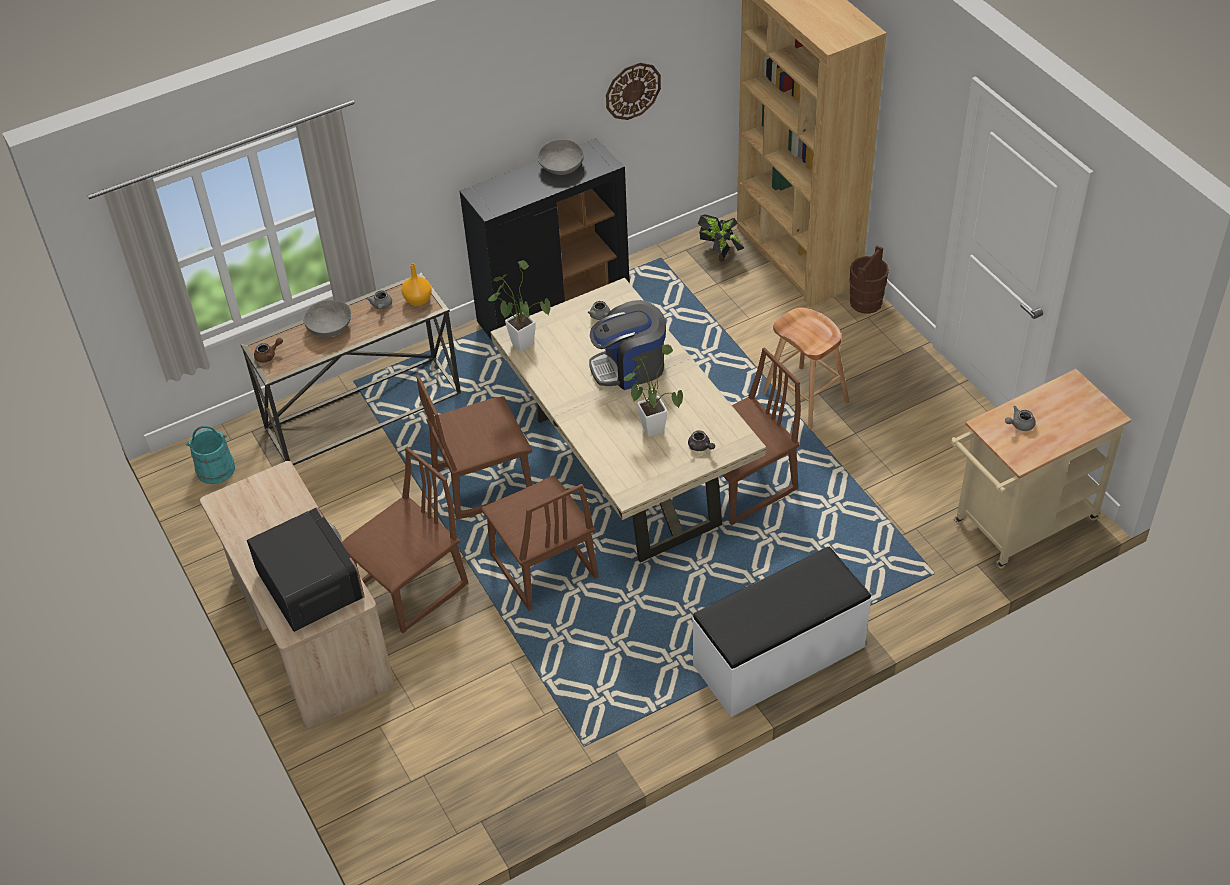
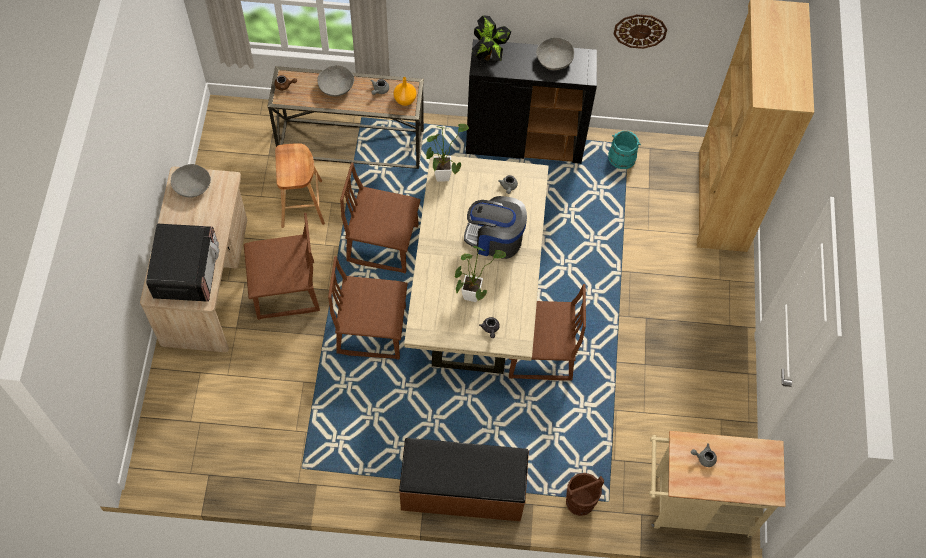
camera: 30 degrees right, 15 degrees up
turquoise bucket [185,426,235,484] -> turquoise bucket moved to [608,131,641,169]
brown chair [481,475,599,611] -> brown chair turned 90 degrees clockwise [328,256,408,359]
white bench [692,547,872,717] -> brown bench [399,438,529,521]
potted plant [698,214,744,262] -> potted plant moved to [472,15,511,61]
brown stool [762,308,849,429] -> brown stool moved to [275,143,325,228]
brown bucket [850,245,889,314] -> brown bucket moved to [566,473,604,516]
none -> grey bowl [171,164,211,198]

